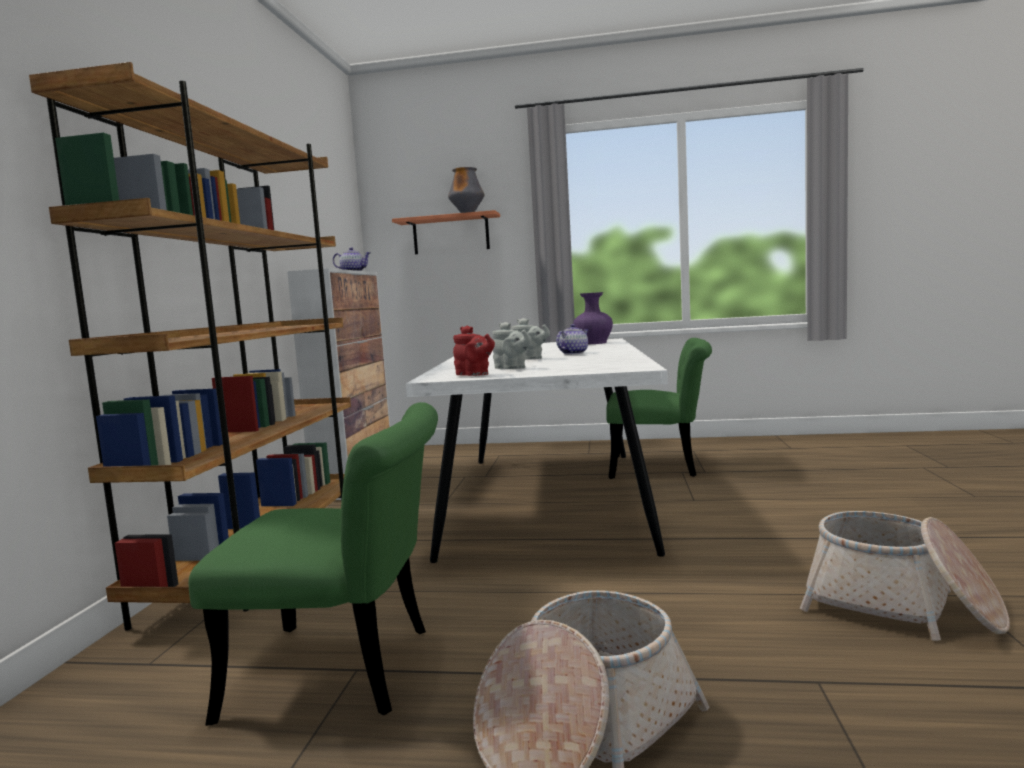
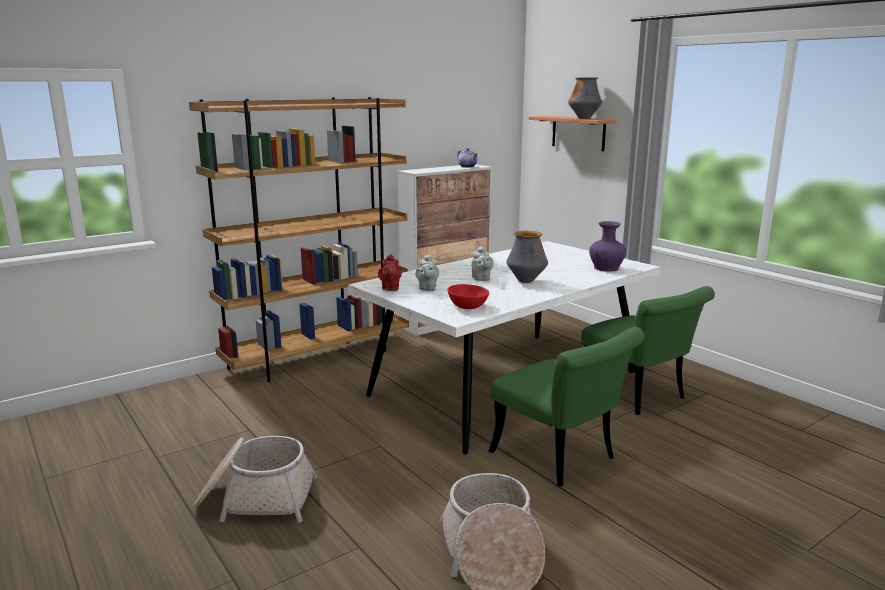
camera: 45 degrees right, 10 degrees up
green chair [189,402,438,726] -> green chair moved to [488,327,645,486]
teapot [556,324,588,354] -> vase [506,231,548,283]
none -> red bowl [448,284,489,309]

